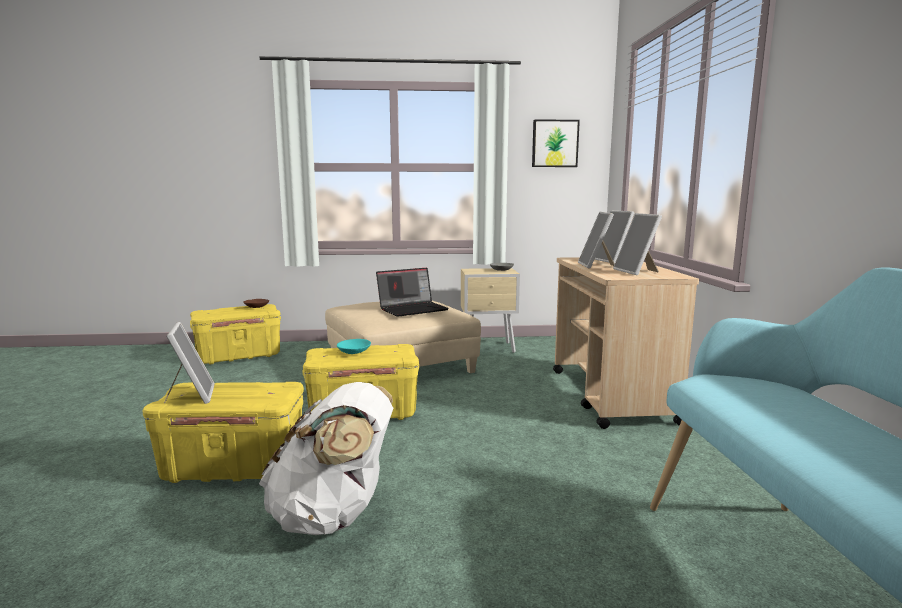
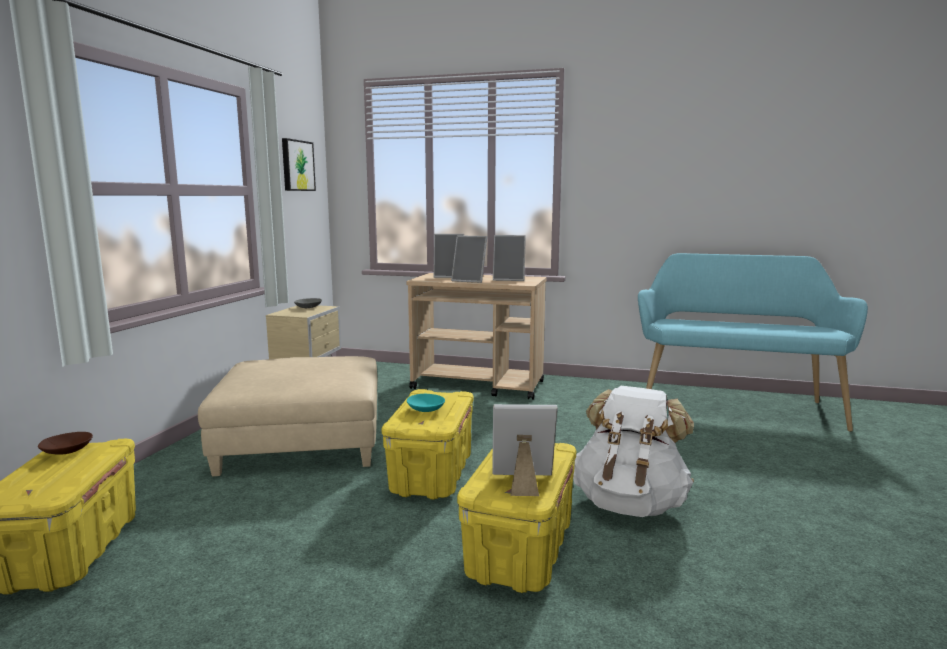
camera: 70 degrees left, 0 degrees up
laptop [376,268,449,317] -> none

